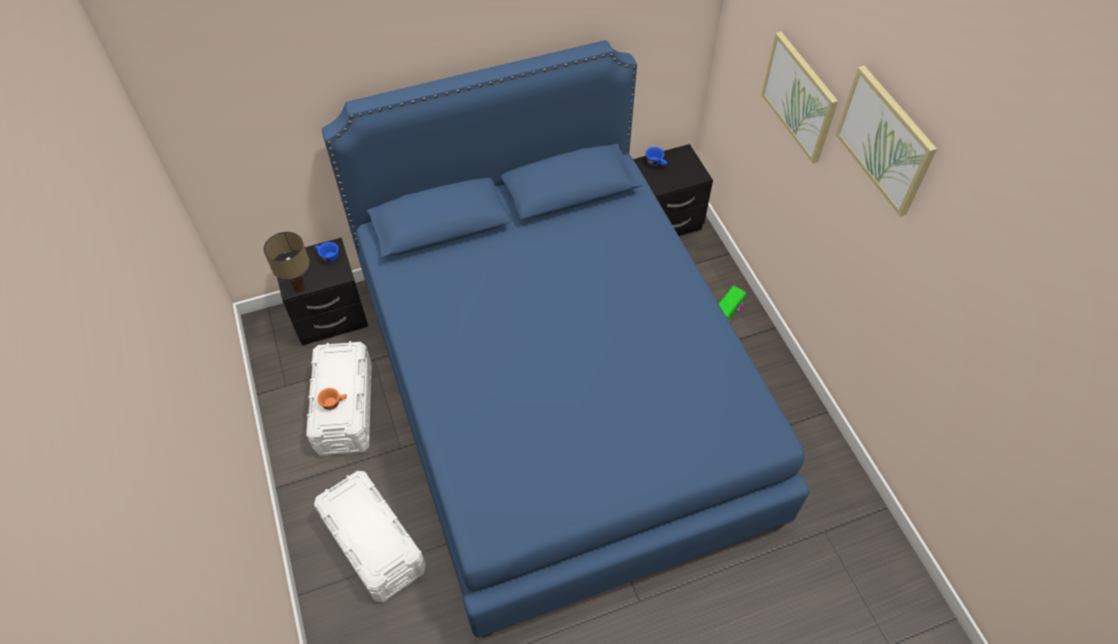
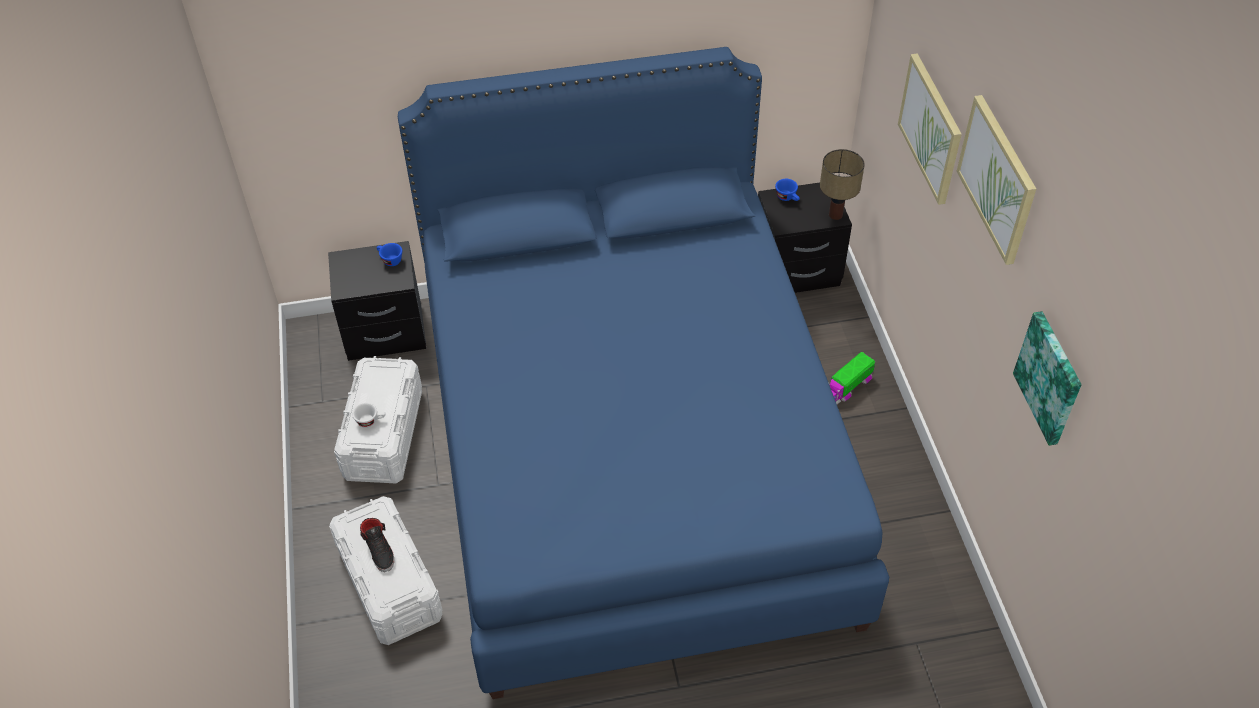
camera: 10 degrees right, 5 degrees down
table lamp [264,232,310,292] -> table lamp moved to [820,149,865,220]
orange cup [317,388,347,410] -> white cup [352,403,386,428]
none -> black shoe [360,518,394,572]
none -> picture [1013,311,1082,446]

